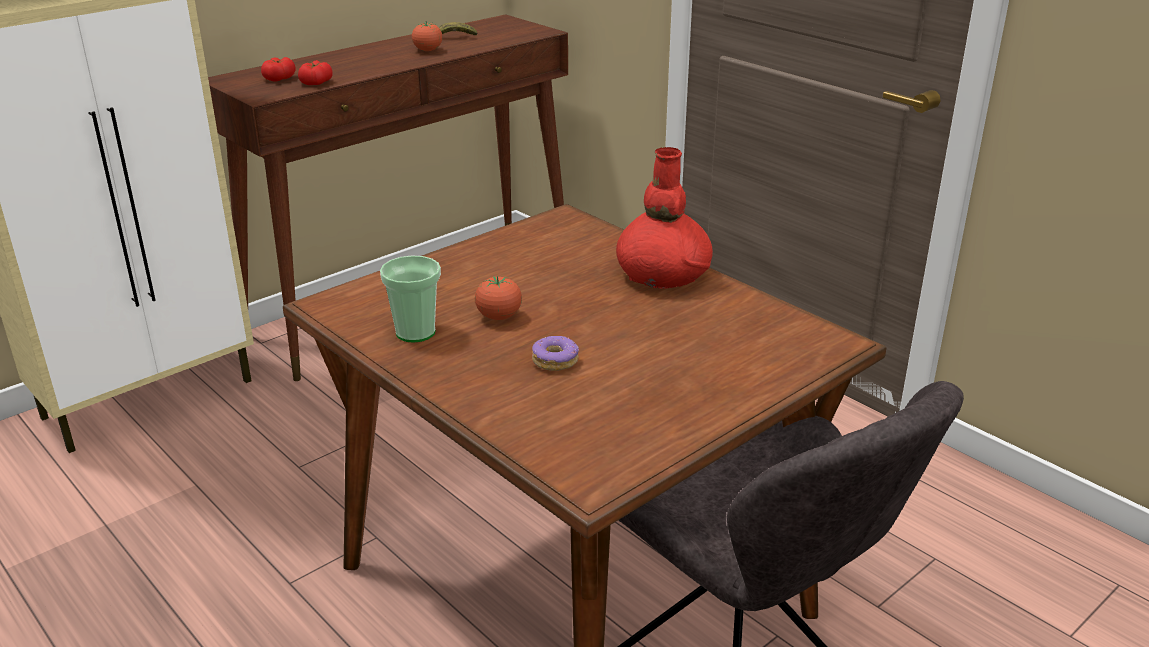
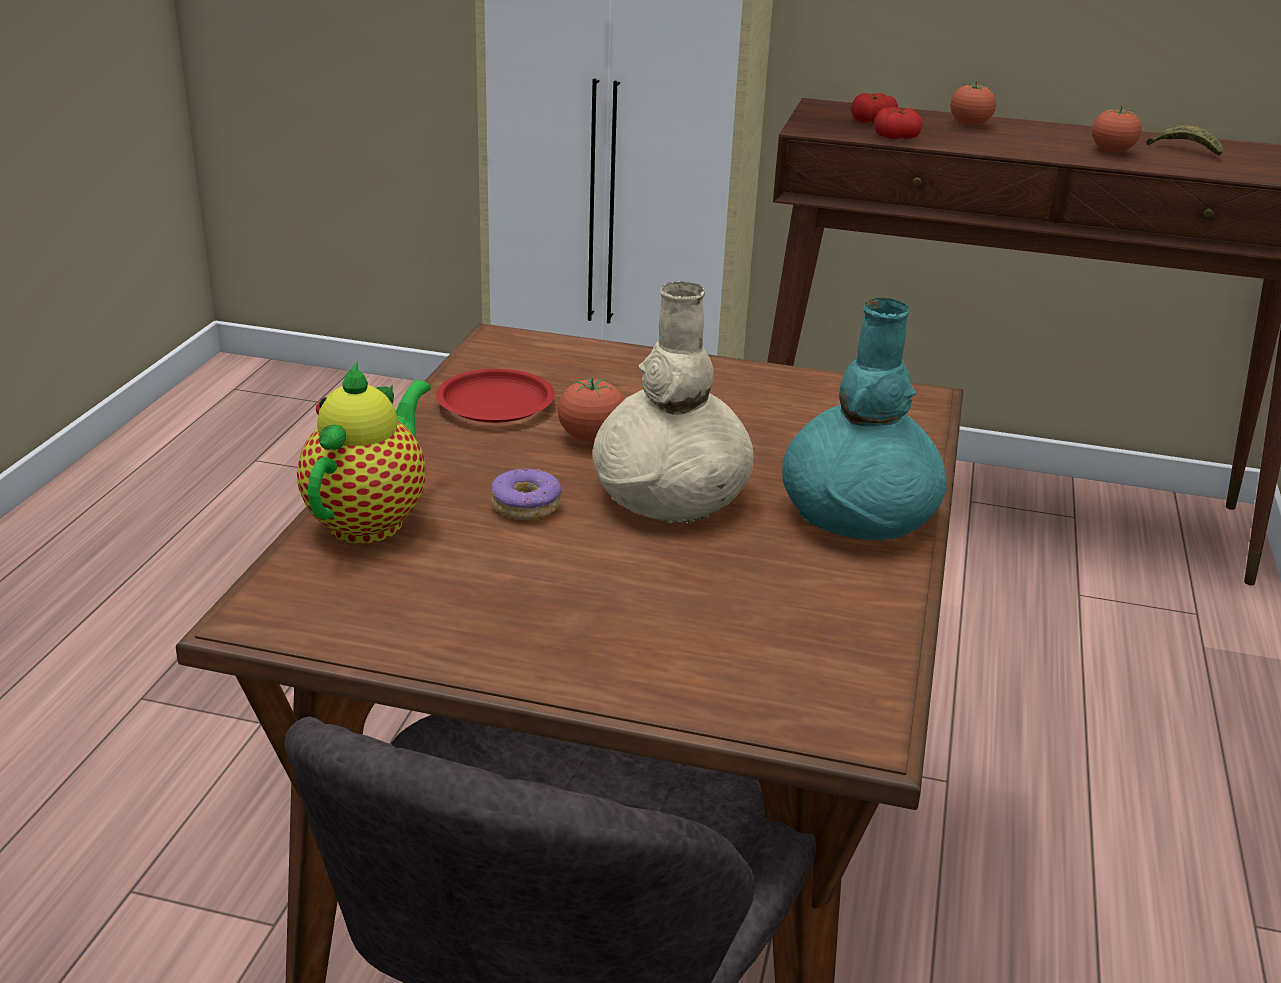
camera: 55 degrees right, 0 degrees up
cup [380,256,441,342] -> red plate [436,369,555,423]
red vase [616,147,713,289] -> turquoise vase [782,298,946,540]
none -> teapot [297,361,431,544]
none -> beige vase [593,281,754,523]
none -> tomato [950,81,996,126]

